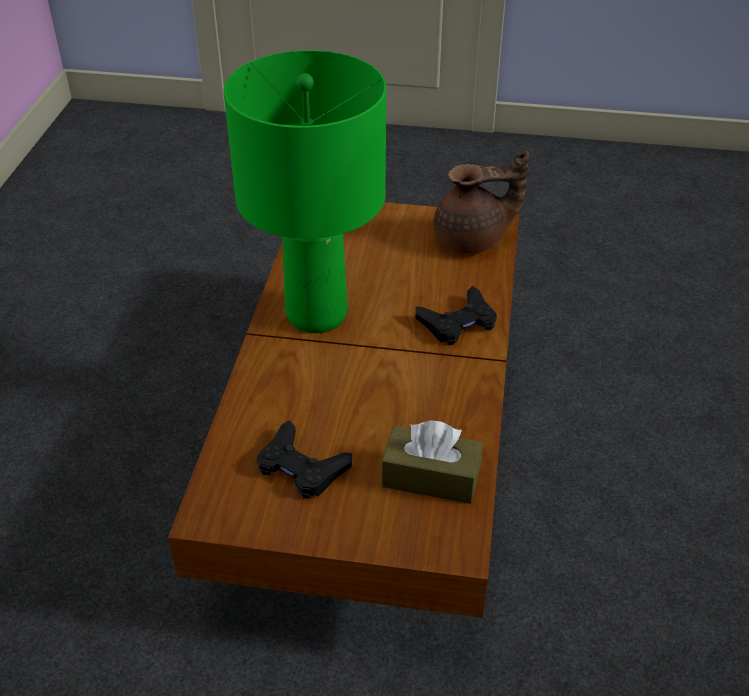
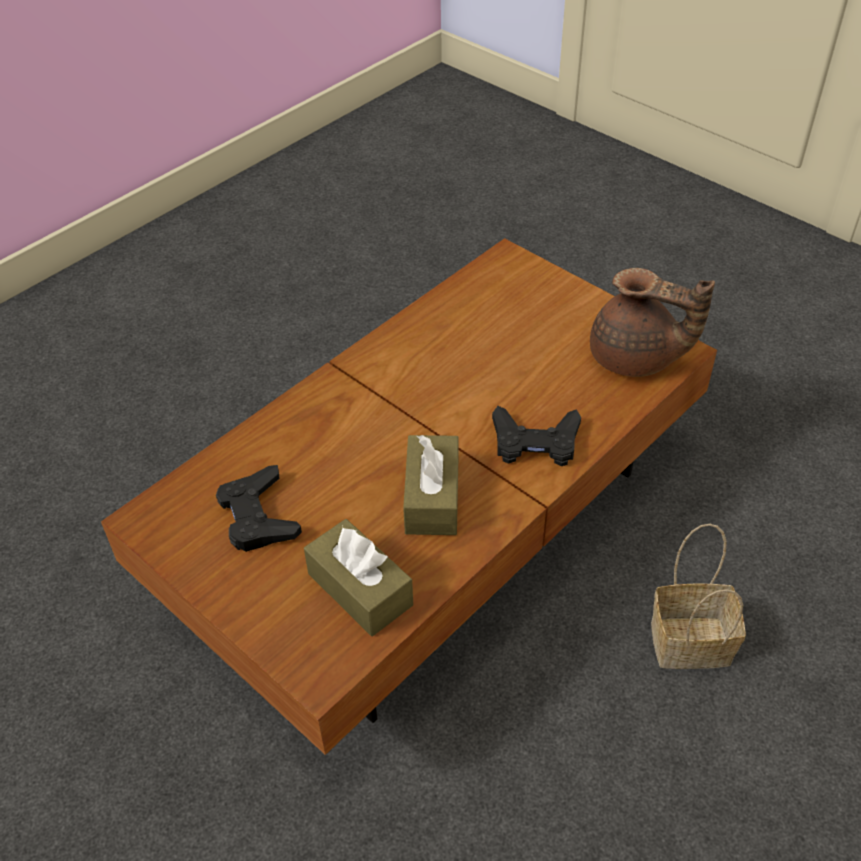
camera: 35 degrees right, 5 degrees up
green table lamp [223,50,386,333] -> none
none -> brown tissue box [403,435,459,535]
none -> basket [651,524,746,669]

